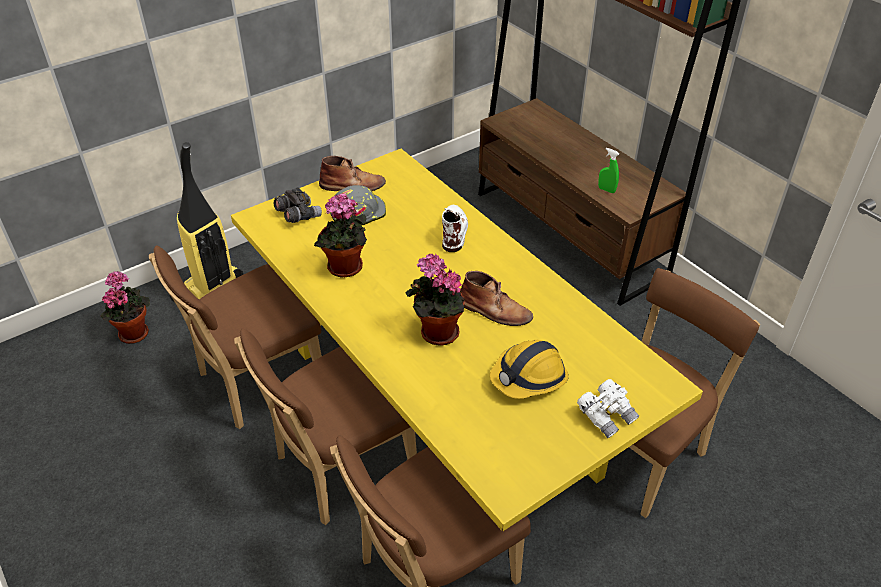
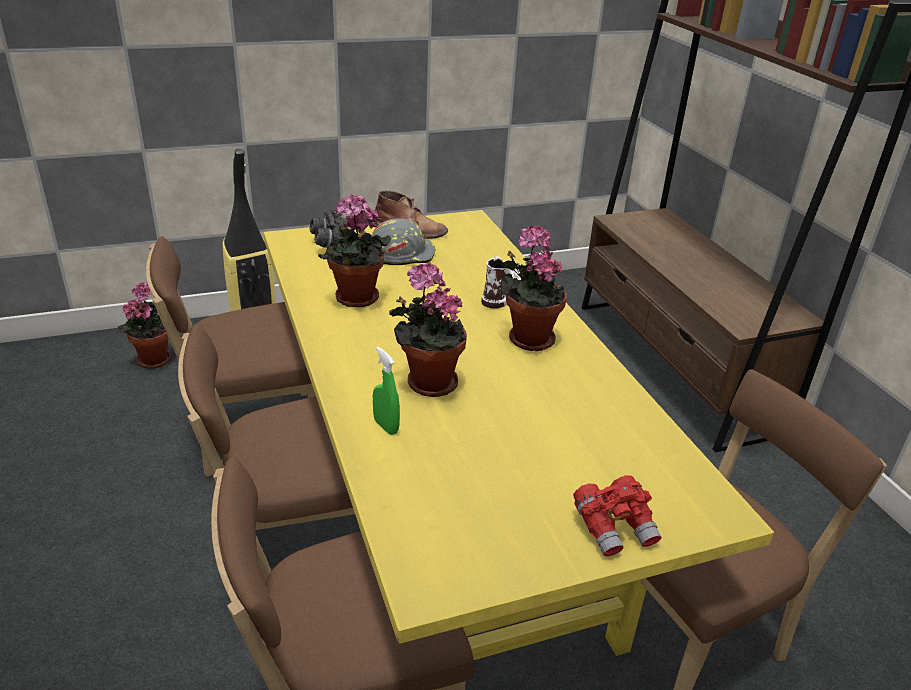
camera: 15 degrees right, 10 degrees down
brown boot [461,271,533,326] -> none
hard hat [490,340,569,399] -> none
white binoculars [577,379,639,438] -> red binoculars [573,475,661,557]
green spray bottle [598,148,619,193] -> green spray bottle moved to [373,347,400,435]
none -> potted plant [500,226,567,351]

